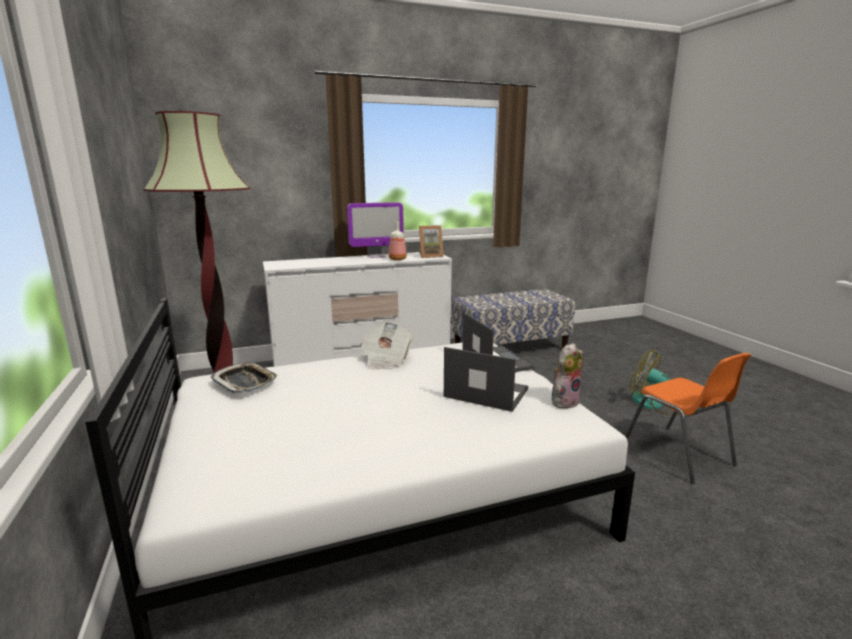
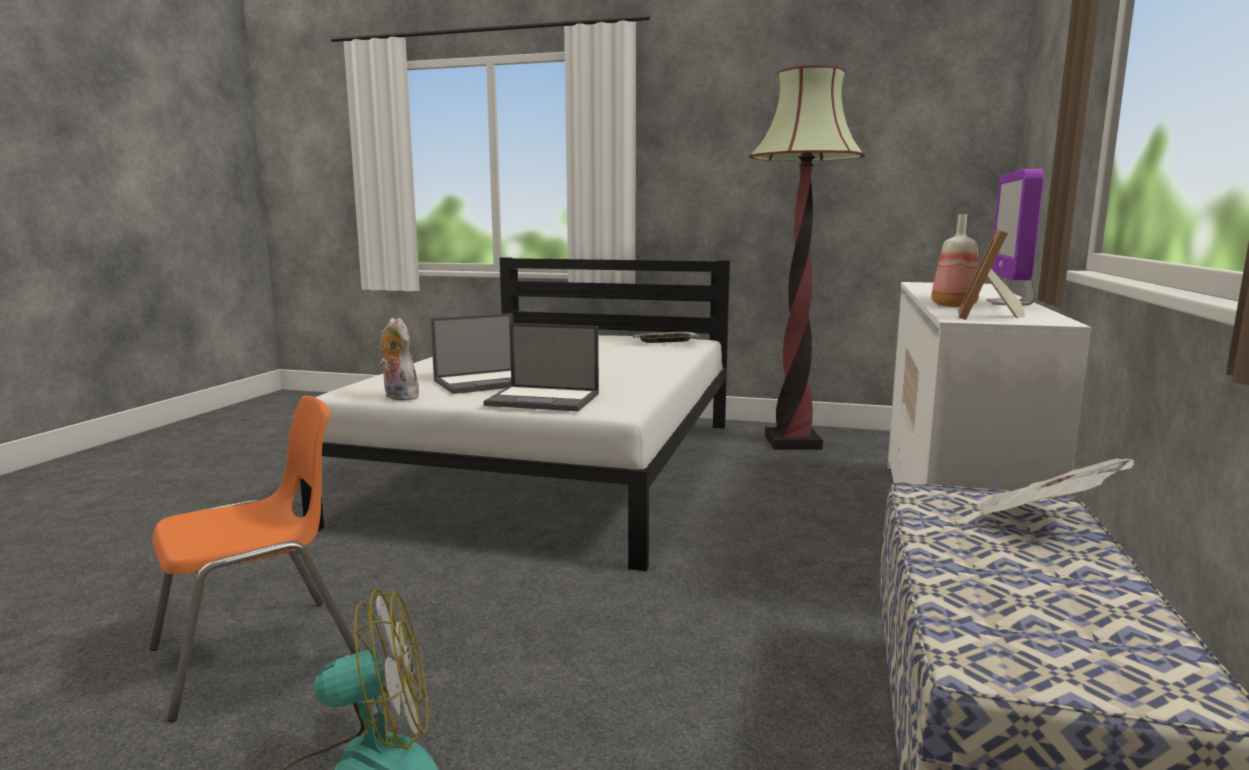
camera: 125 degrees right, 5 degrees down
newspaper [361,322,413,370] -> newspaper moved to [979,458,1134,515]
plush toy [552,343,584,408] -> plush toy turned 135 degrees clockwise [380,318,419,401]
orange chair [625,353,751,484] -> orange chair turned 135 degrees clockwise [150,396,360,722]

